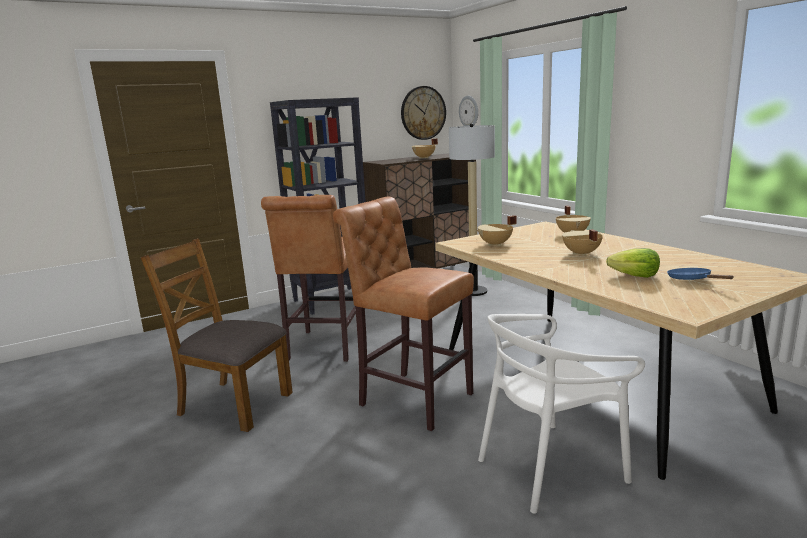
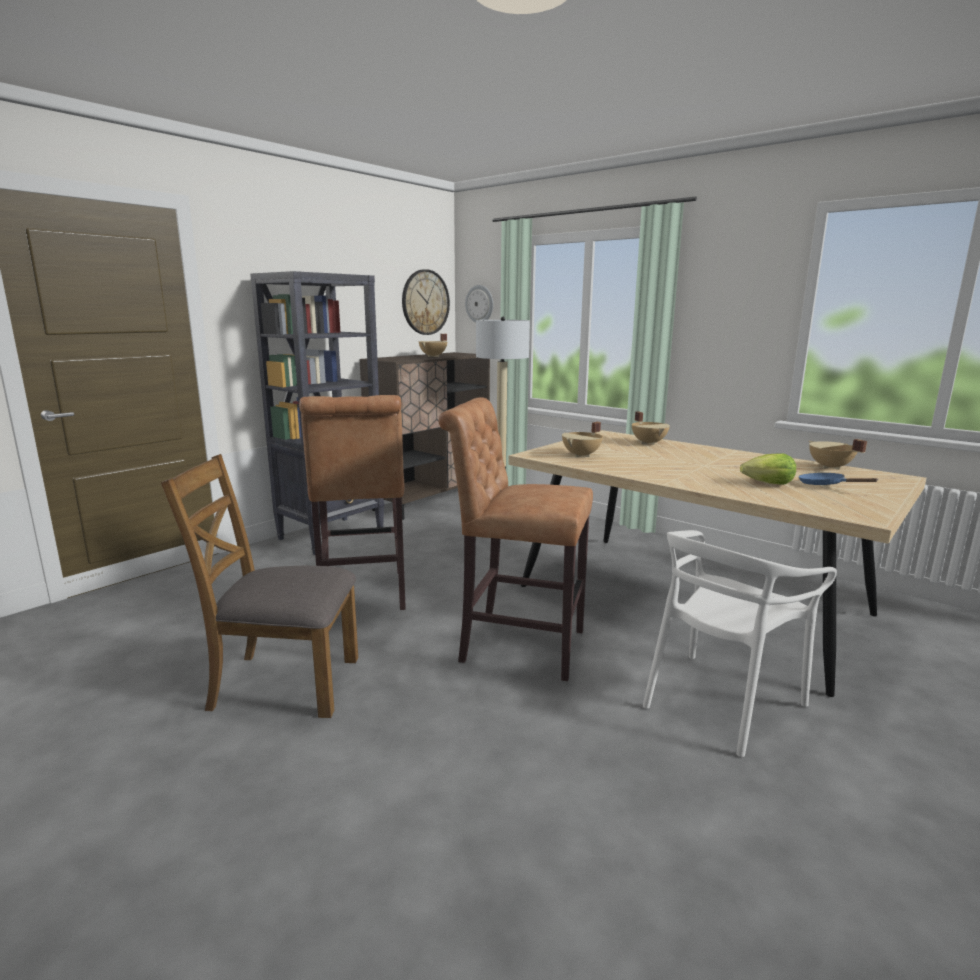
camera: 20 degrees left, 0 degrees up
beige cooking pot [562,229,603,256] -> beige cooking pot moved to [809,439,867,470]

